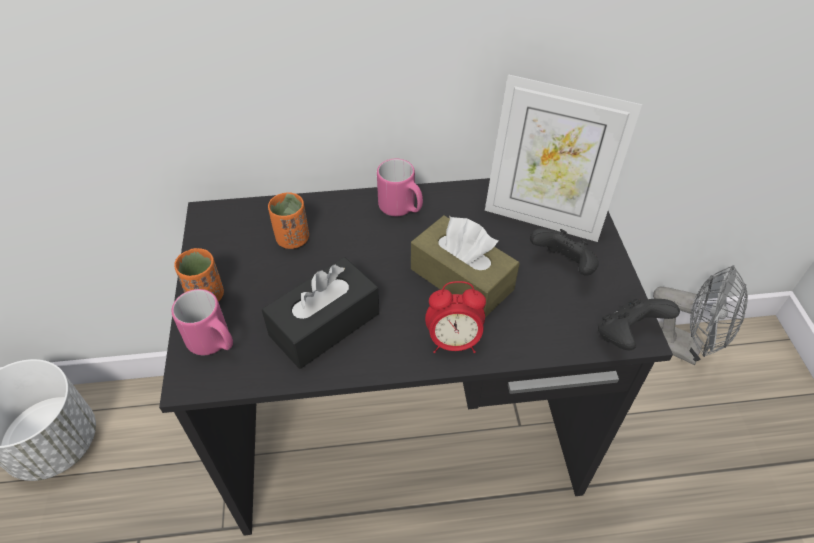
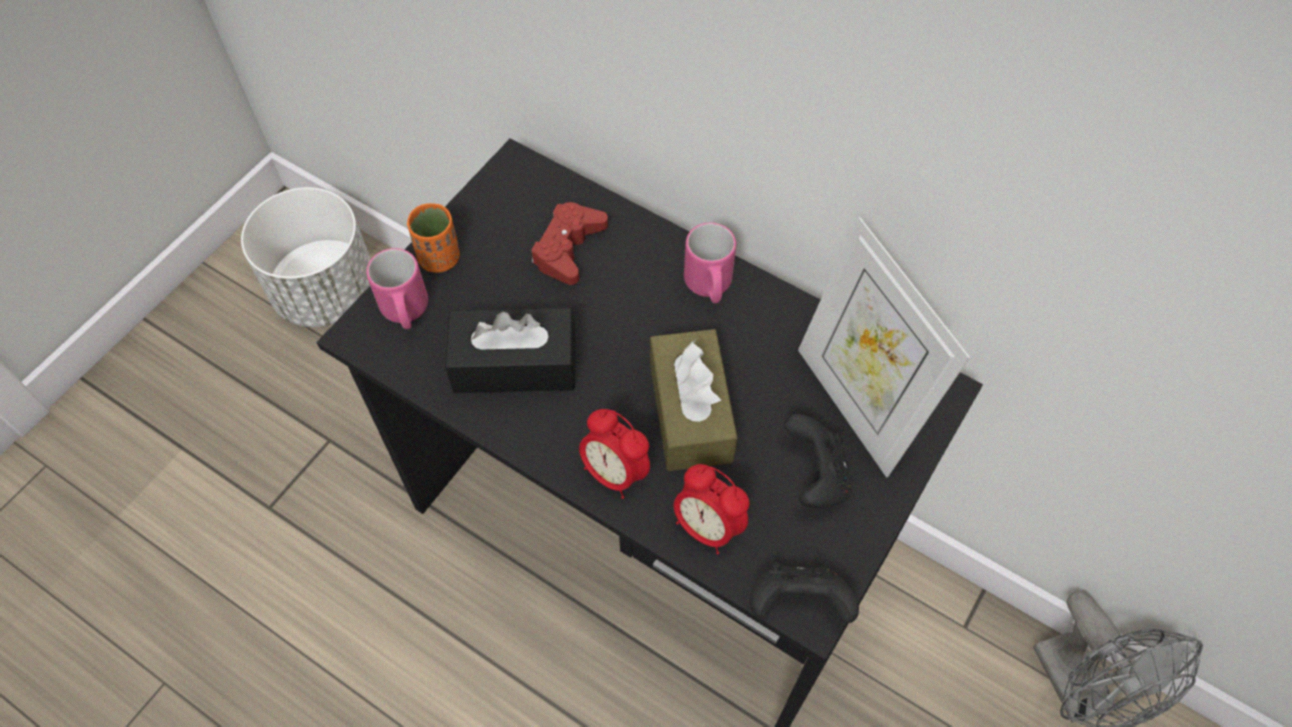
camera: 40 degrees right, 10 degrees up
orange cup [268,192,309,249] -> red game controller [531,202,608,285]
none -> alarm clock [674,464,749,555]

